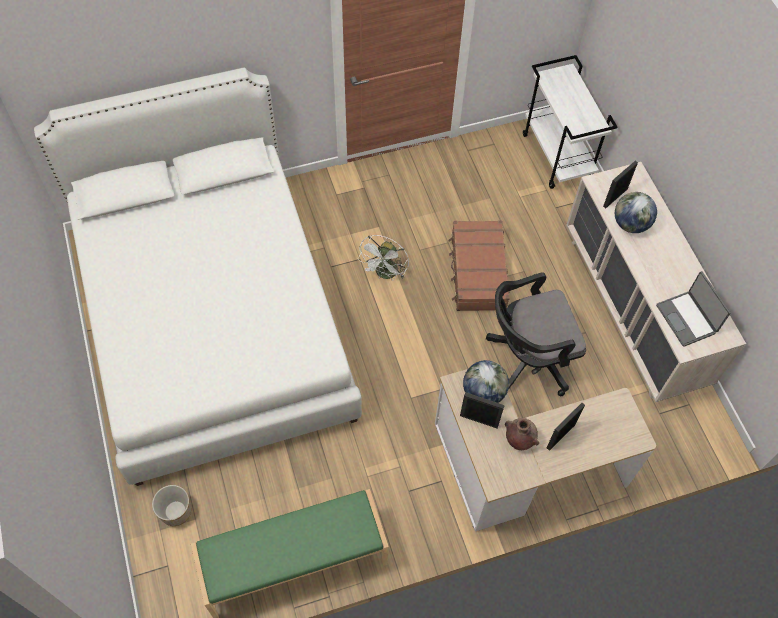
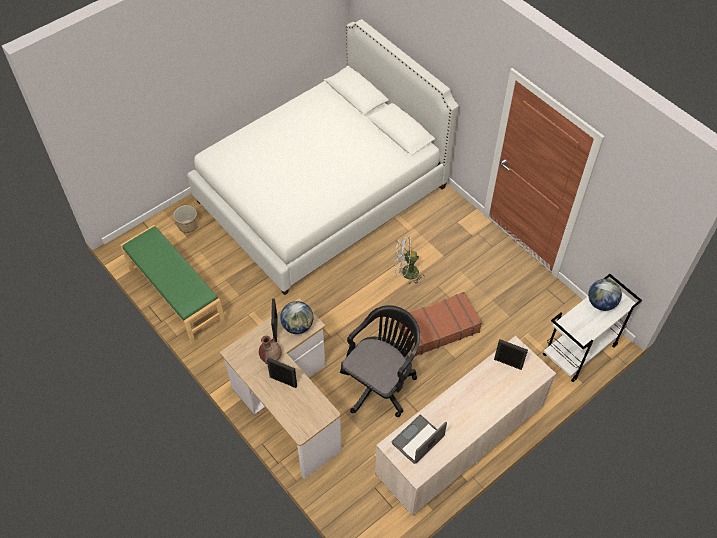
camera: 70 degrees right, 5 degrees down
black office chair [486,272,586,396] -> black office chair turned 75 degrees clockwise [340,305,420,417]
globe [615,192,657,233] -> globe moved to [588,279,622,311]

